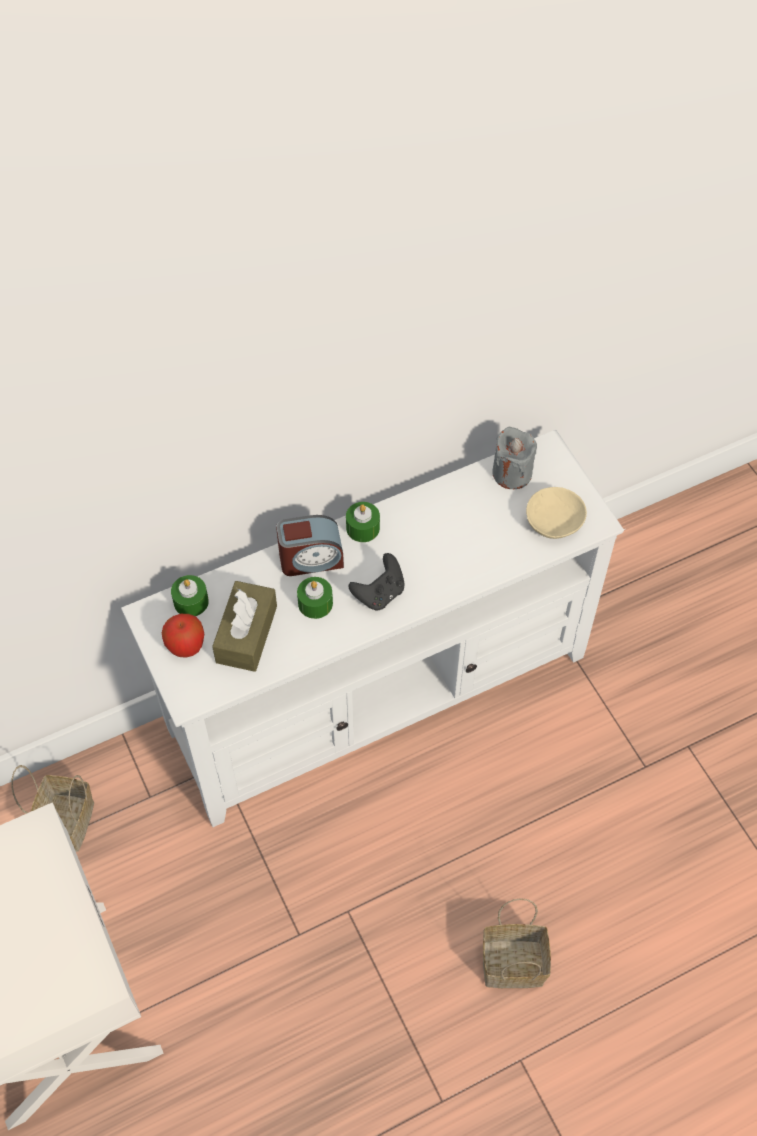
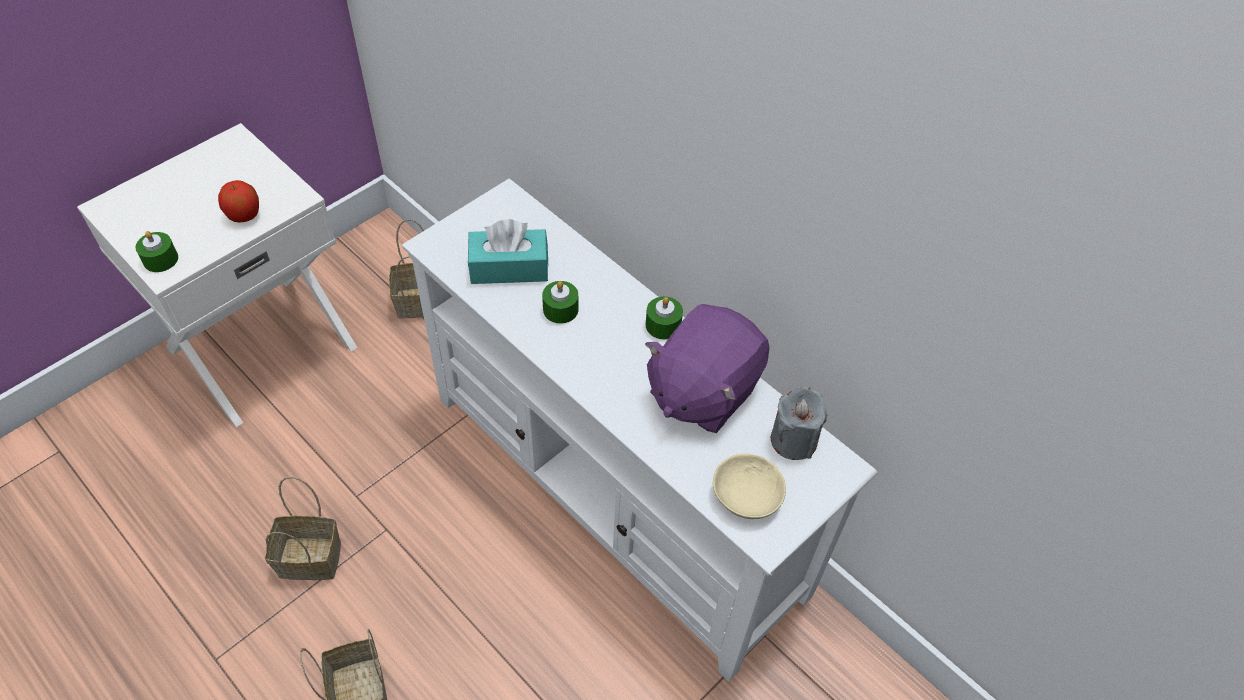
camera: 70 degrees right, 5 degrees down
apple [162,614,204,658] -> apple moved to [218,180,259,222]
green candle [171,575,209,616] -> green candle moved to [135,231,178,272]
brown tissue box [212,581,277,672] -> turquoise tissue box [468,219,549,284]
alarm clock [276,515,344,576] -> none
black game controller [348,553,405,611] -> none
none -> basket [265,477,341,580]
none -> purple plush toy [645,304,770,433]

